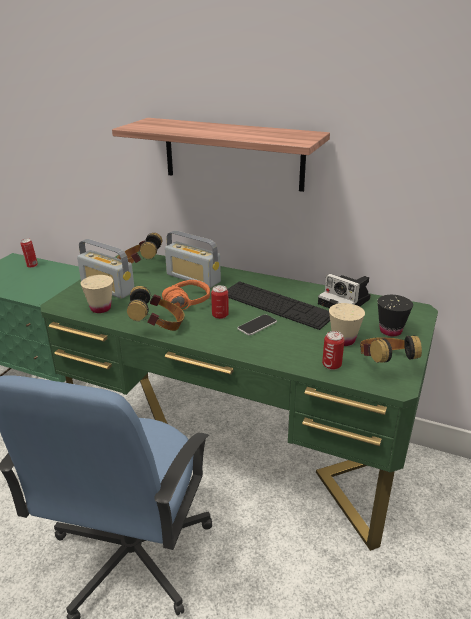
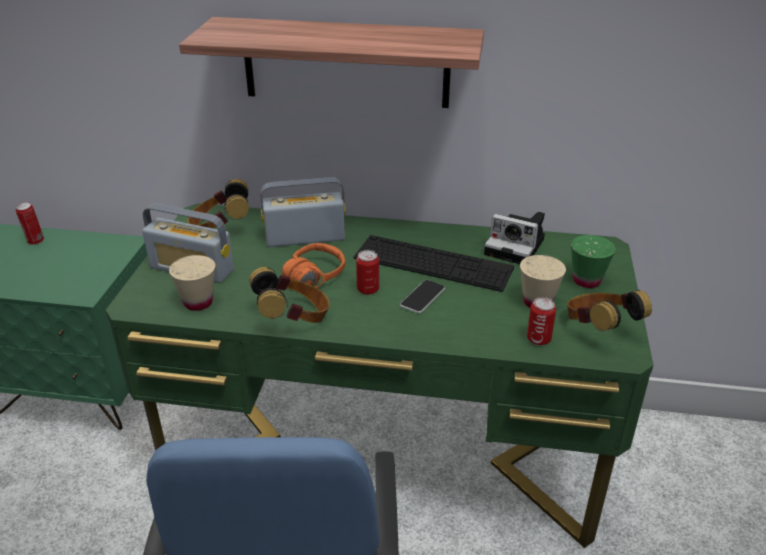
camera: 15 degrees left, 5 degrees up
radio [165,230,221,288] -> radio turned 150 degrees clockwise [260,177,346,247]
black cup [377,295,413,336] -> green cup [571,235,616,288]

